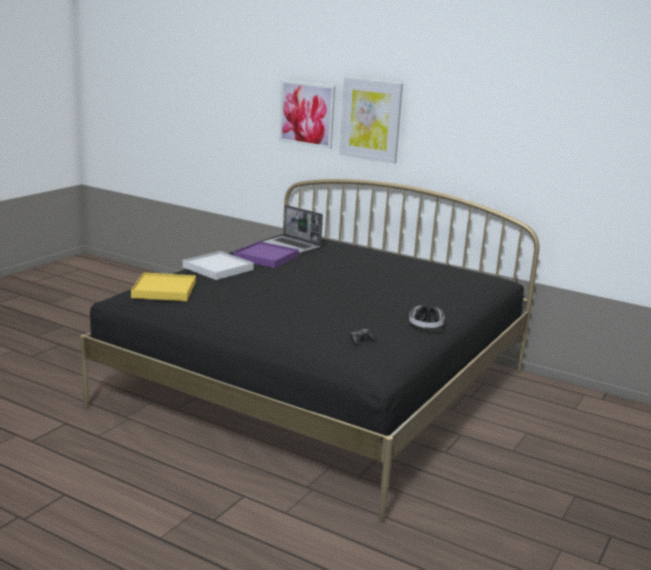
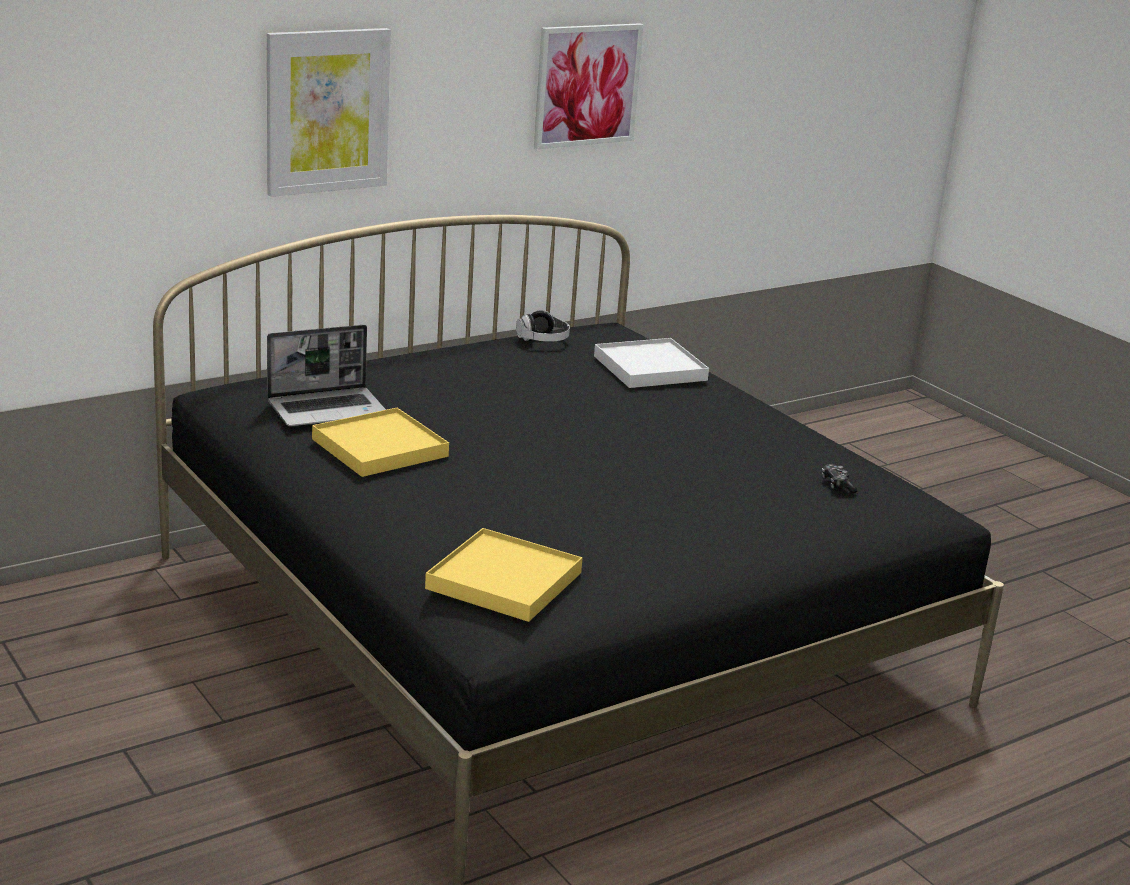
camera: 65 degrees left, 5 degrees up
white tray [183,251,254,280] -> white tray moved to [594,338,709,388]
purple tray [233,241,299,268] -> yellow tray [312,408,449,477]
picture [279,80,335,149] -> picture moved to [534,23,644,149]
headphones [409,305,445,328] -> headphones moved to [516,310,570,342]

